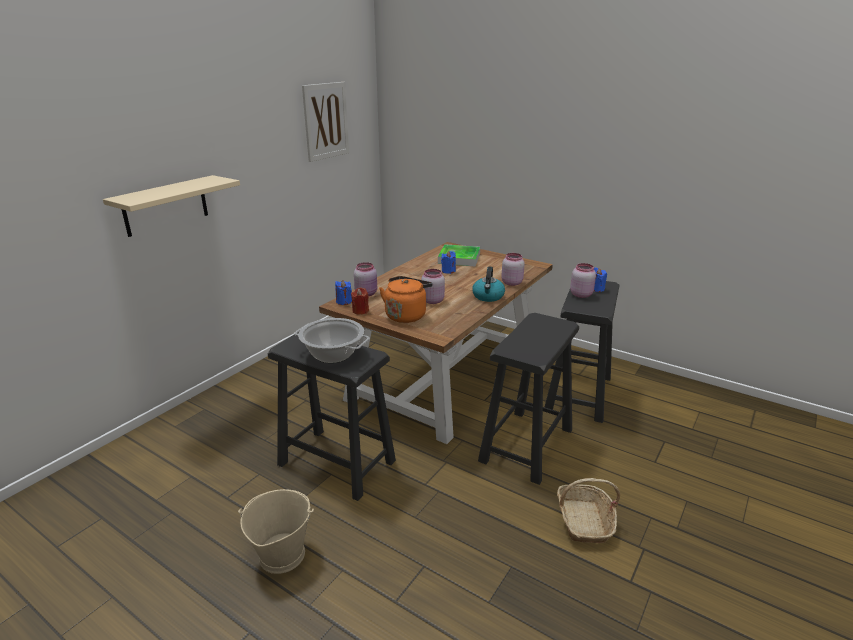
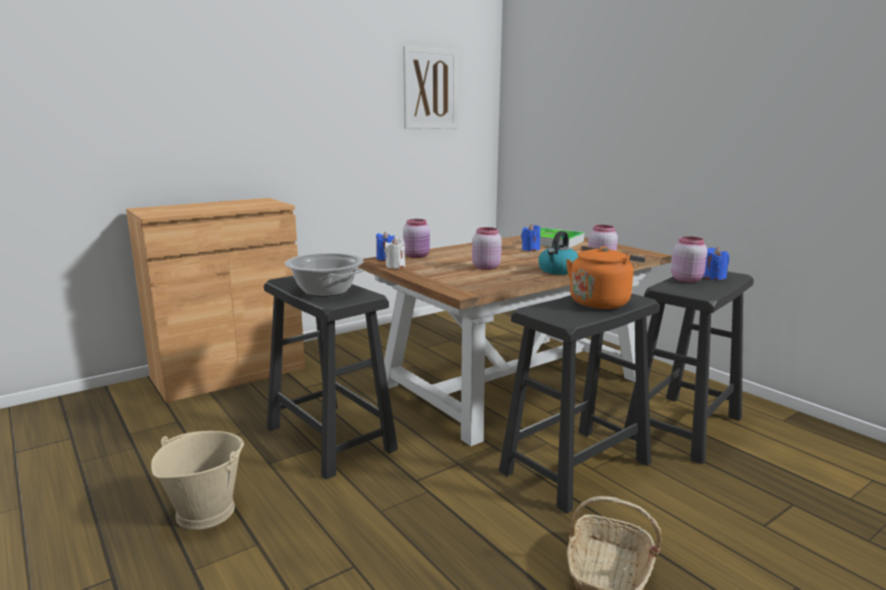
camera: 20 degrees right, 10 degrees down
beige shelf [103,175,240,237] -> none
red candle [351,288,369,315] -> white candle [385,238,405,269]
orange kettle [379,276,433,323] -> orange kettle moved to [566,246,645,309]
none -> brown cabinet [126,198,305,403]

